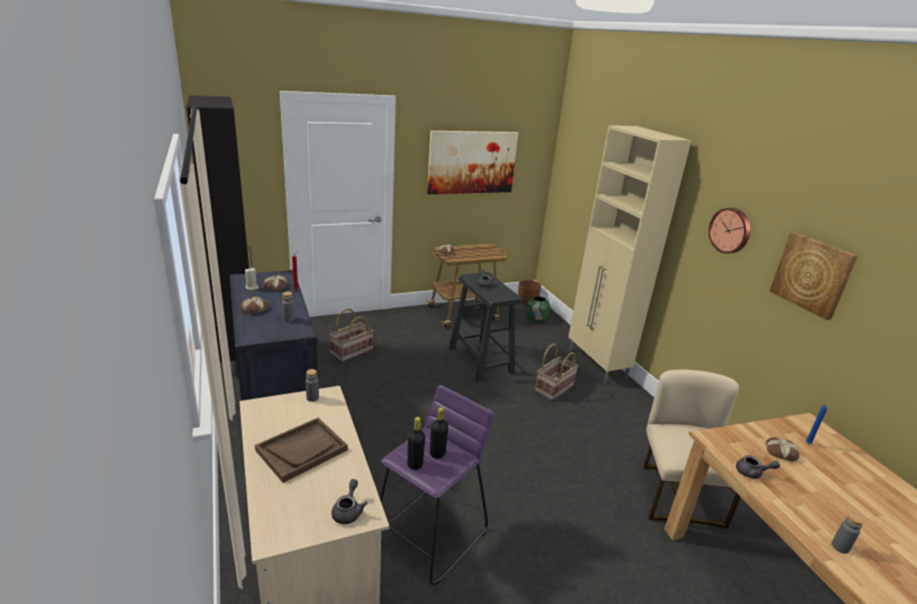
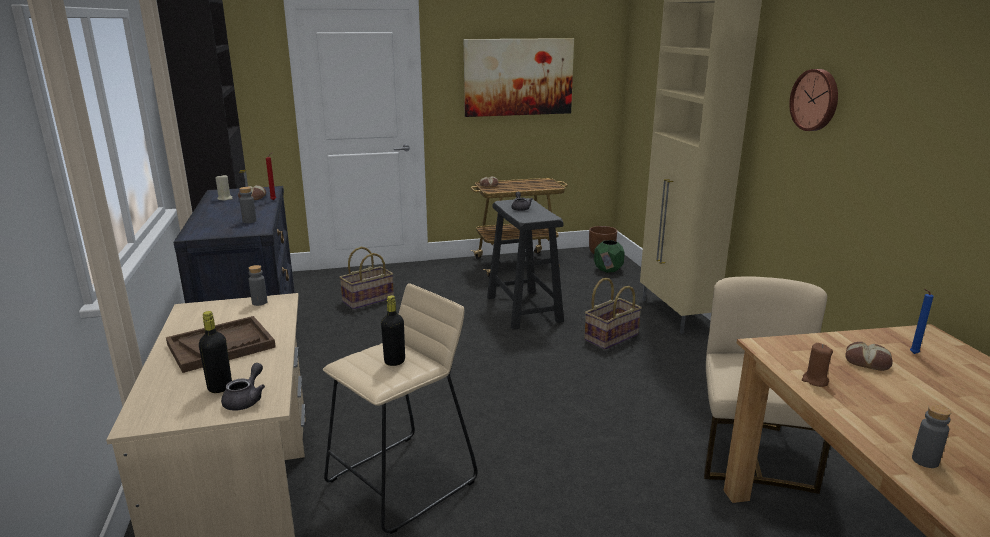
camera: 10 degrees right, 5 degrees down
bread [241,296,269,314] -> none
purple stool [380,385,494,585] -> beige stool [323,283,478,534]
black bottle [407,417,425,470] -> black bottle moved to [199,311,232,393]
grey teapot [736,455,780,479] -> brown candle [802,343,833,387]
picture [769,232,858,320] -> none

